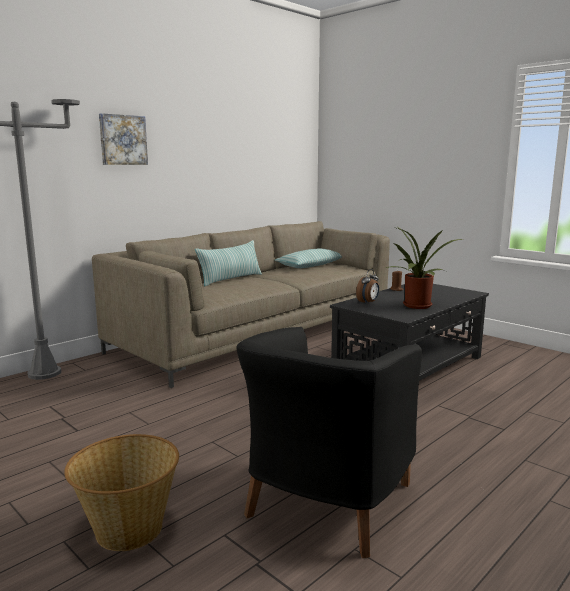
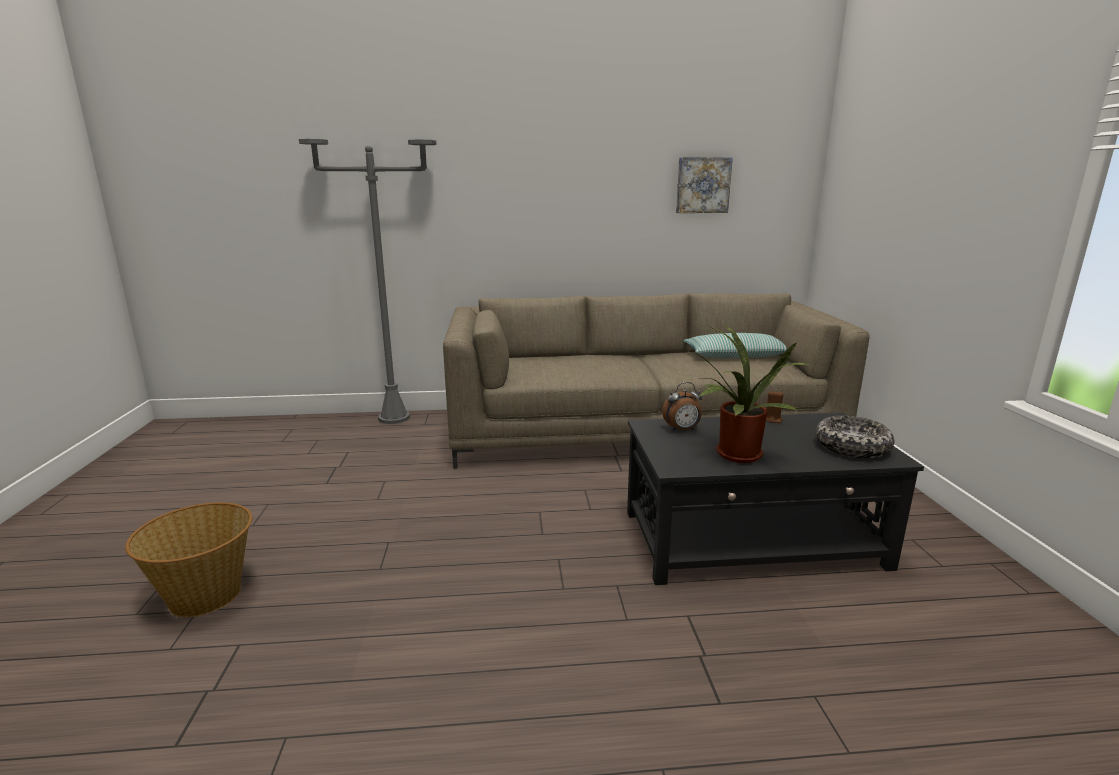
camera: 40 degrees right, 5 degrees up
picture [99,113,148,165] -> picture moved to [676,157,733,213]
pillow [195,240,262,286] -> none
black armchair [236,327,422,558] -> none
none -> bowl [815,416,894,458]

